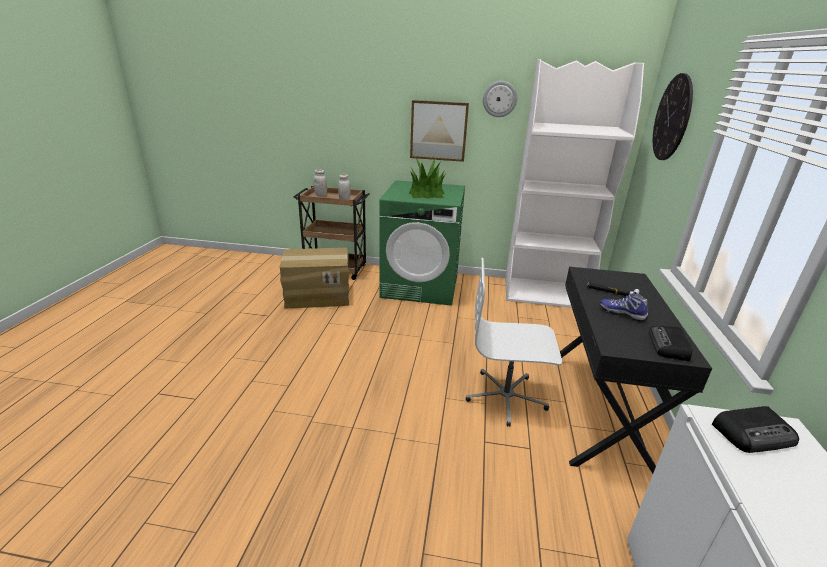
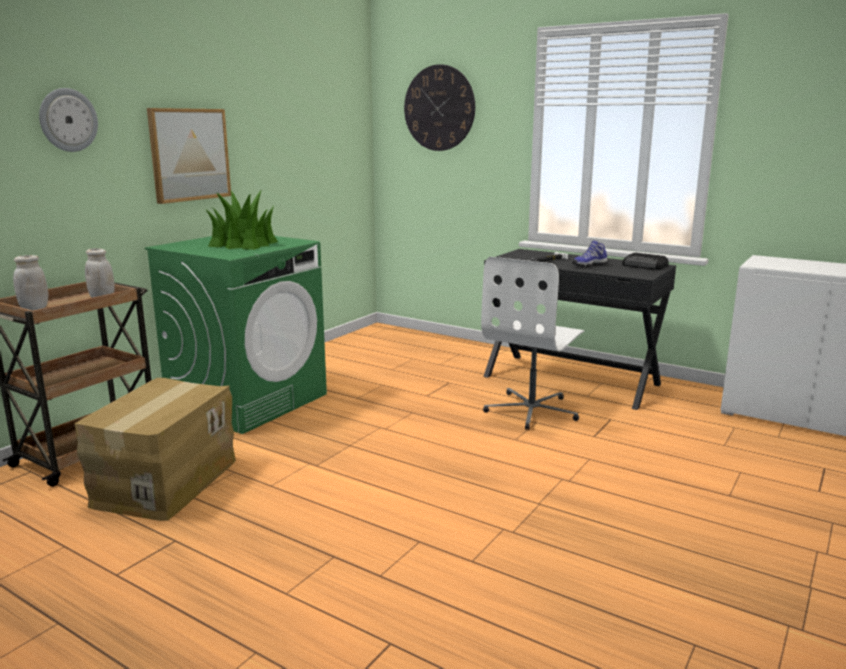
camera: 65 degrees left, 10 degrees down
wall clock [483,81,517,117] -> wall clock moved to [39,88,98,152]
white bookcase [505,59,644,308] -> none
radio [712,406,799,453] -> none

